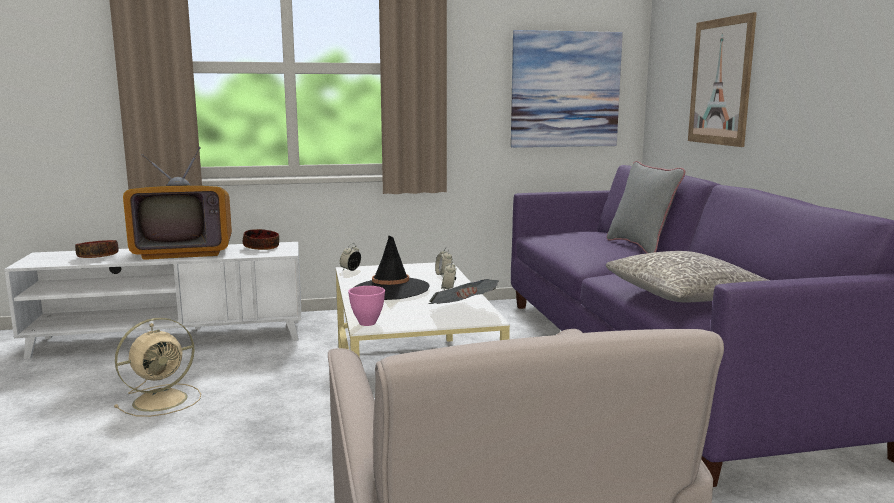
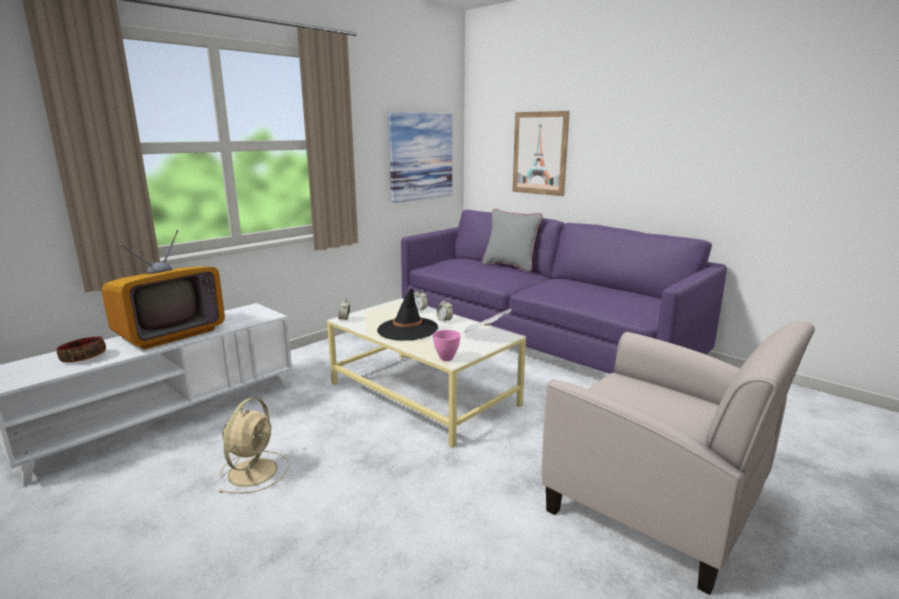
camera: 35 degrees left, 5 degrees up
bowl [243,229,279,250] -> none
grey pillow [606,251,768,302] -> none

